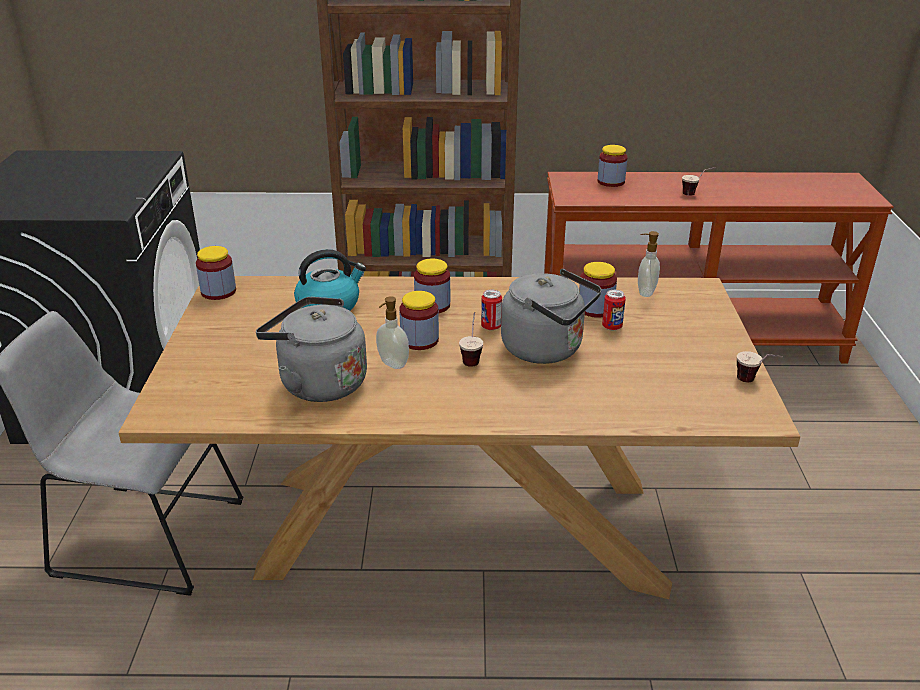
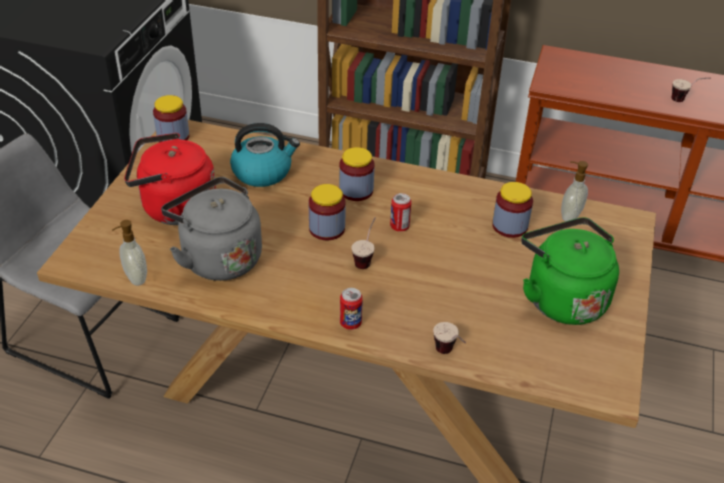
camera: 15 degrees right, 10 degrees up
soap dispenser [376,296,409,369] -> soap dispenser moved to [112,220,147,286]
grey kettle [501,269,601,364] -> none
jar [598,145,627,187] -> none
can [602,290,626,330] -> can moved to [340,288,363,330]
cup [737,351,783,382] -> cup moved to [433,322,466,354]
none -> red kettle [124,133,216,225]
none -> green kettle [521,217,619,325]

